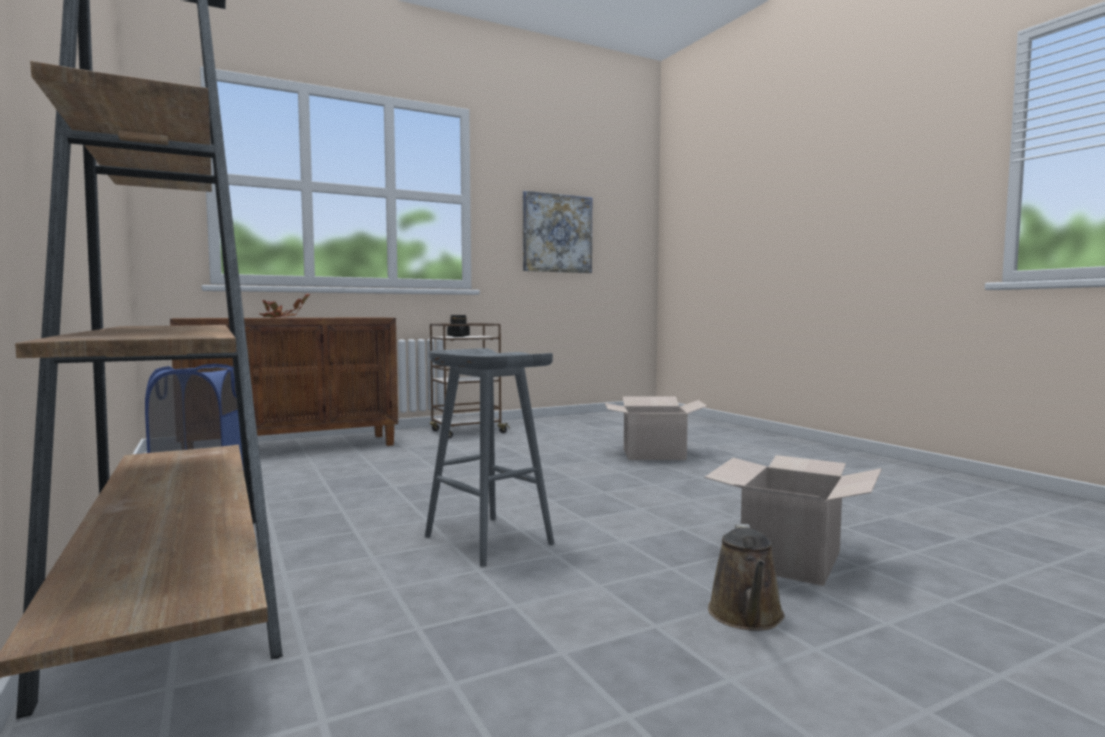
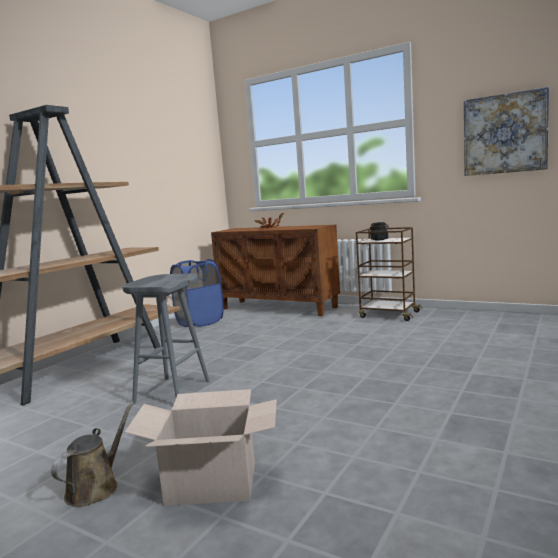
camera: 60 degrees right, 5 degrees up
cardboard box [605,396,707,460] -> none
brown watering can [708,524,785,631] -> brown watering can turned 135 degrees clockwise [51,402,134,507]

